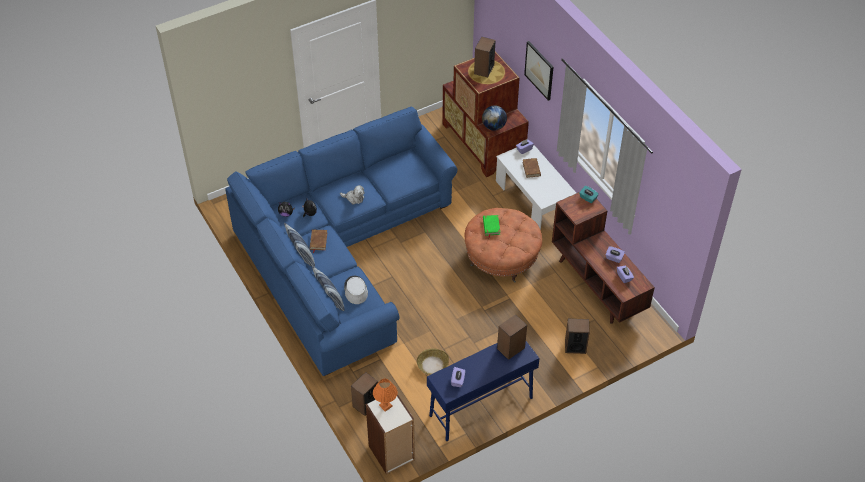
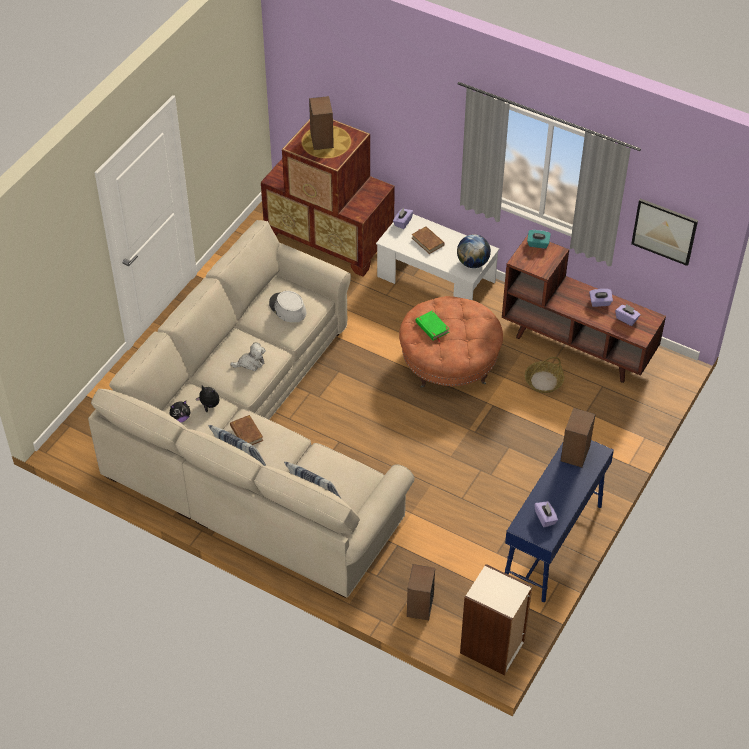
camera: 30 degrees left, 0 degrees up
blue sofa [225,106,457,376] -> beige sofa [88,220,415,598]
grey hat [344,276,368,304] -> grey hat moved to [269,291,306,323]
orange table lamp [373,379,398,412] -> none
basket [417,348,449,375] -> basket moved to [525,357,564,393]
globe [482,105,507,131] -> globe moved to [457,234,491,268]
picture [524,41,553,101] -> picture moved to [631,199,698,266]
speaker [565,319,590,354] -> none

